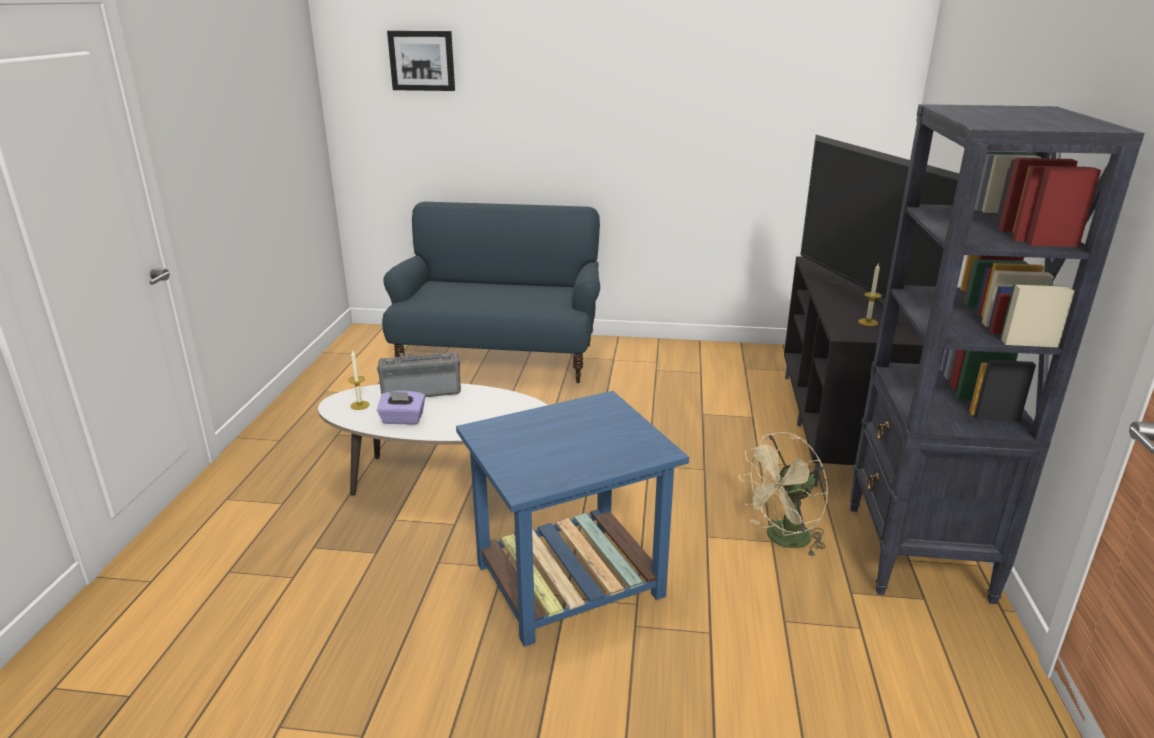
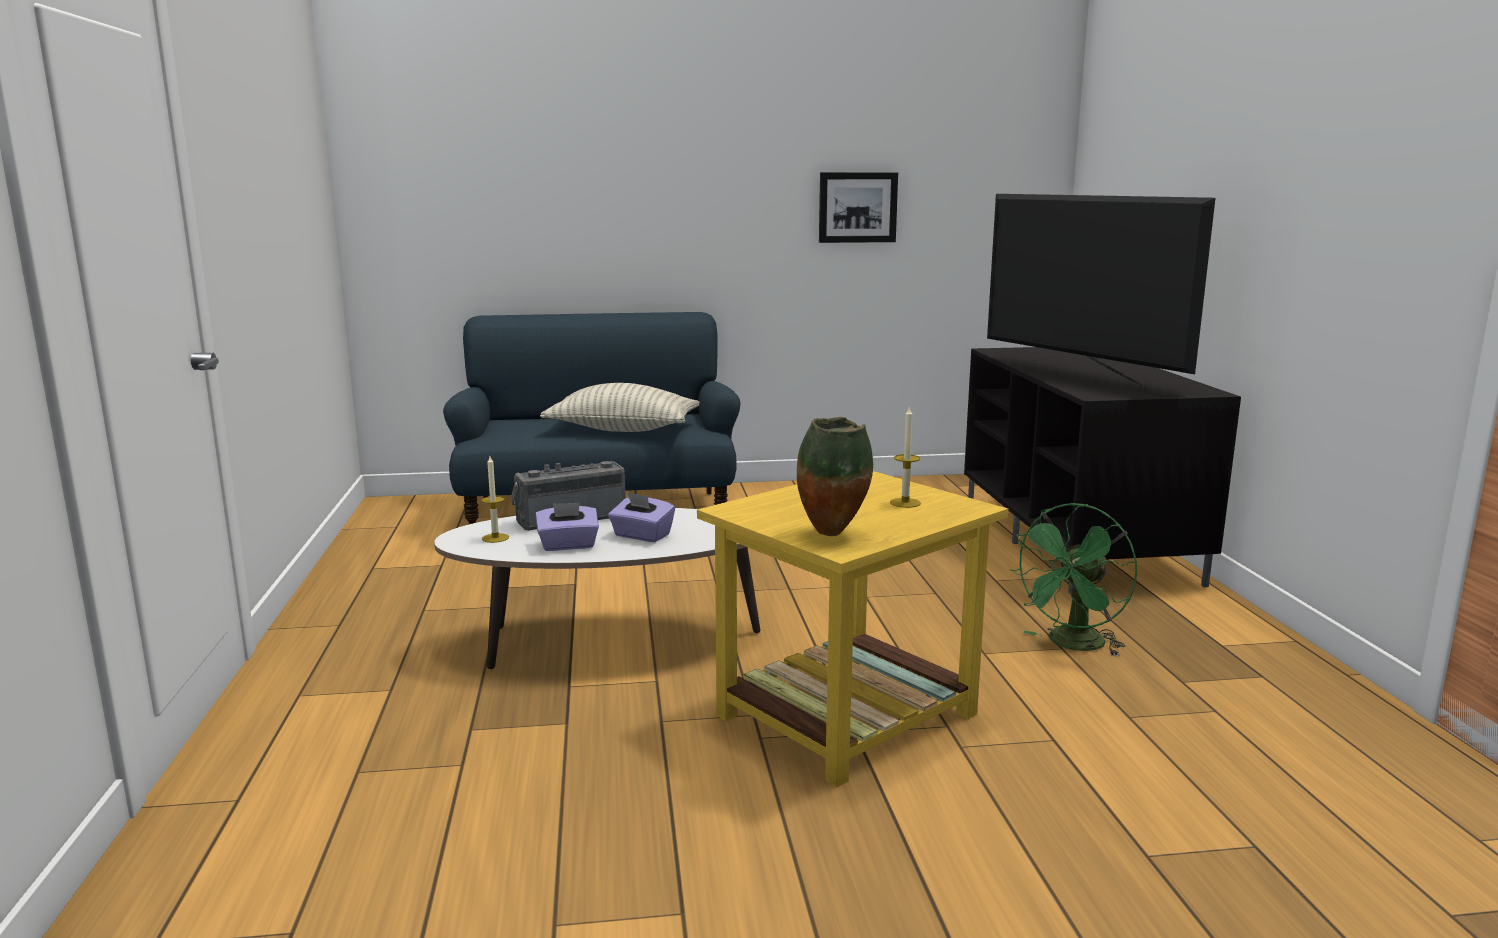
camera: 15 degrees left, 10 degrees down
picture [387,31,455,91] -> picture moved to [819,172,898,243]
blue side table [456,391,689,647] -> yellow side table [697,471,1008,787]
beige fan [739,432,828,558] -> green fan [1010,503,1137,657]
black bookcase [850,104,1145,604] -> none
candle [858,264,882,326] -> candle moved to [890,406,921,508]
none -> pillow [540,383,700,432]
none -> purple tissue box [608,492,675,542]
none -> vase [797,417,873,536]

